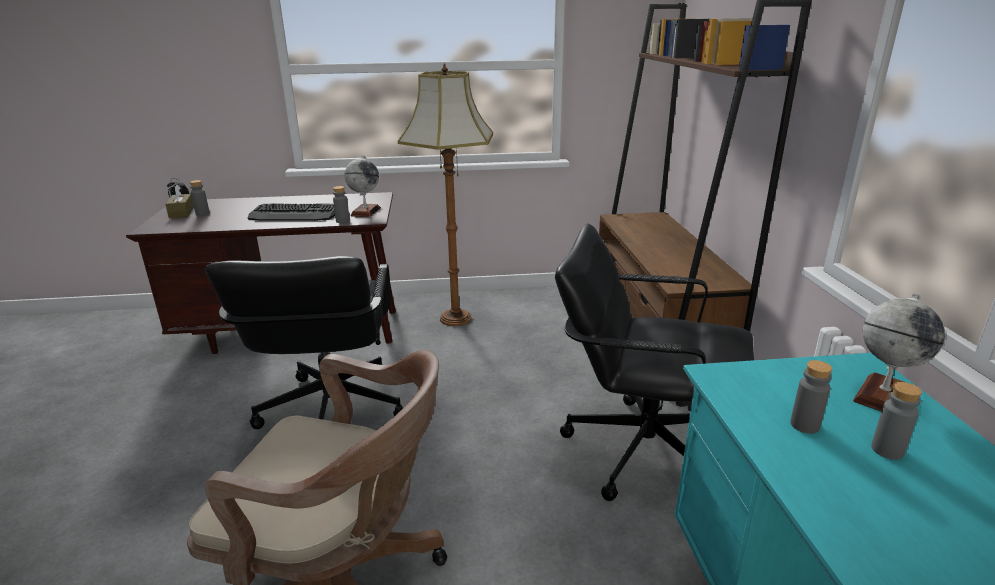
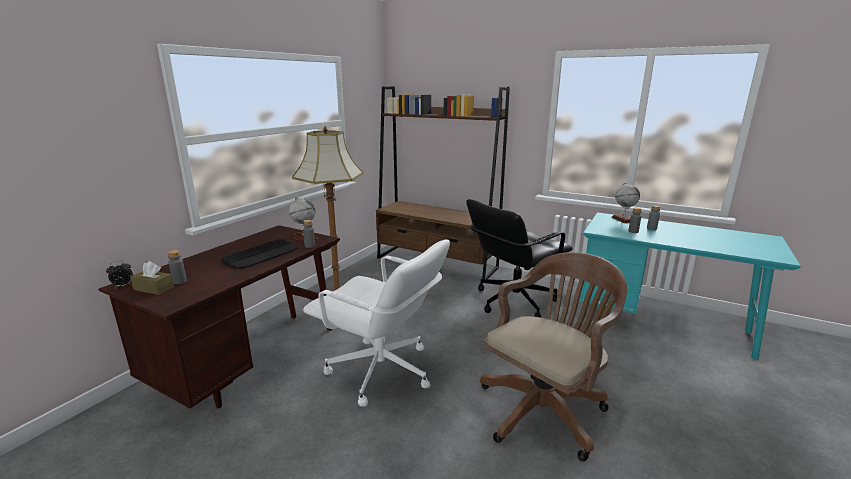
camera: 55 degrees left, 5 degrees down
black office chair [205,256,403,429] -> white office chair [303,239,450,407]

